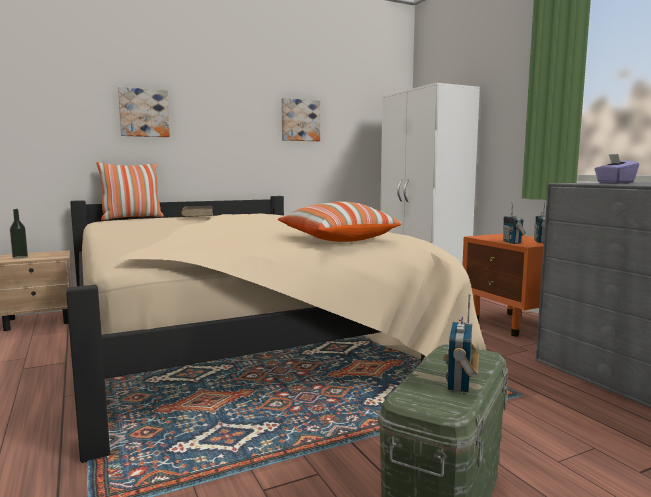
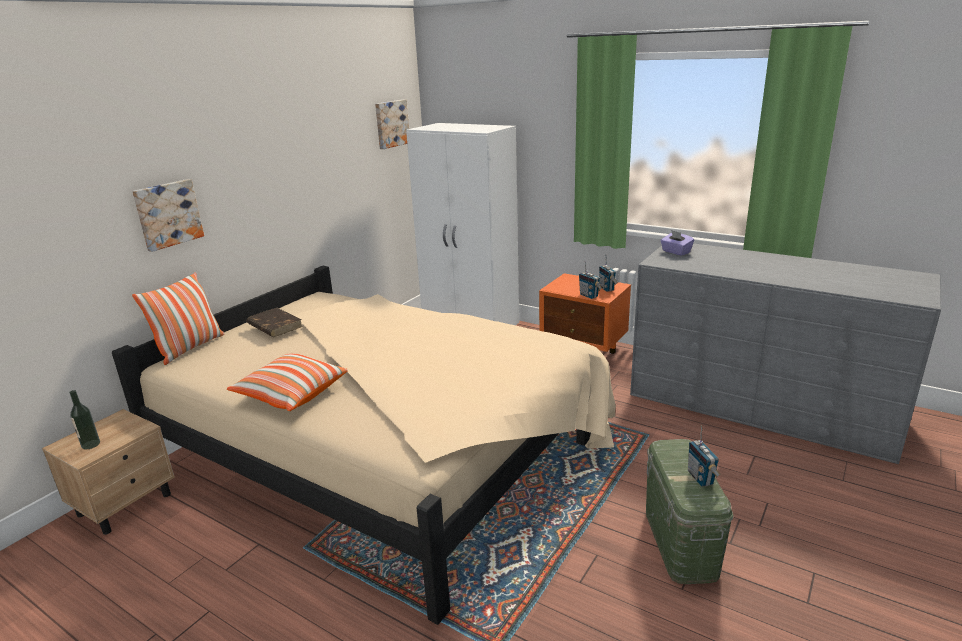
camera: 30 degrees left, 15 degrees up
pillow [277,201,402,242] -> pillow moved to [227,353,348,411]
picture [281,98,320,141] -> picture moved to [375,100,409,149]

